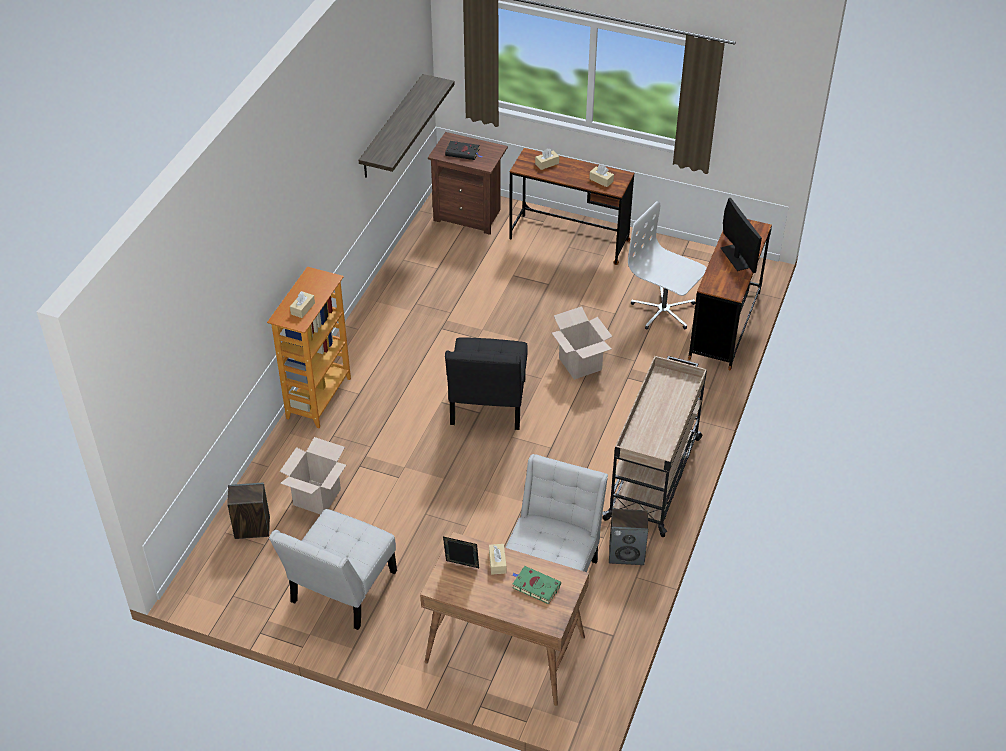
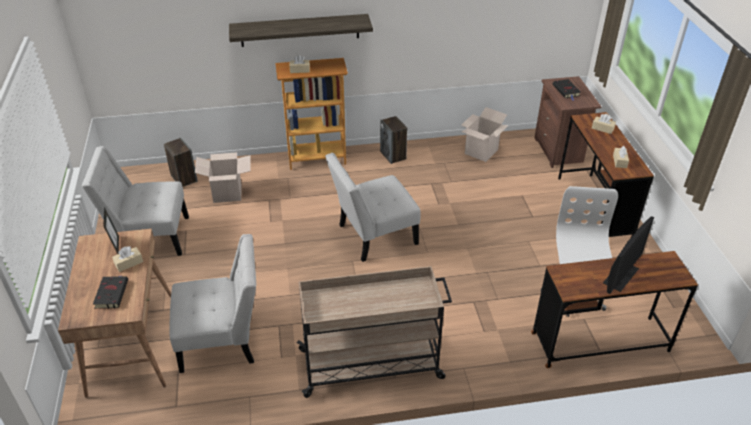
camera: 60 degrees right, 5 degrees down
shelf [359,74,455,178] -> shelf moved to [229,14,373,47]
black chair [445,337,528,430] -> white chair [325,153,421,262]
green book [512,566,561,604] -> black book [93,276,128,309]
cardboard box [552,307,612,380] -> cardboard box moved to [461,107,508,162]
speaker [609,509,648,565] -> speaker moved to [380,116,407,164]

